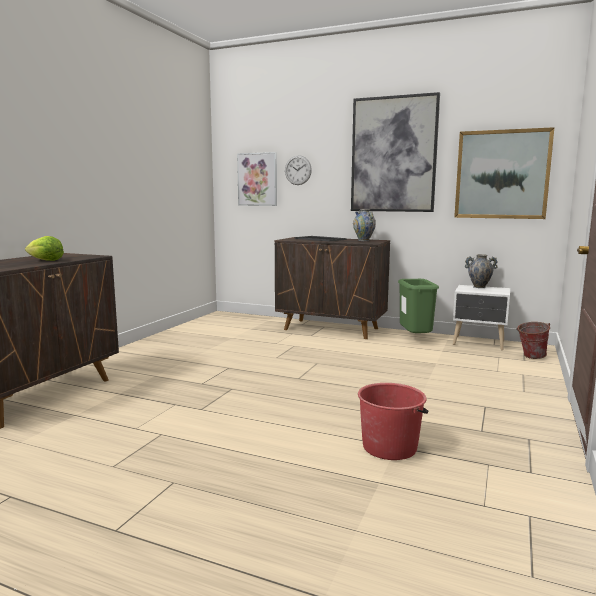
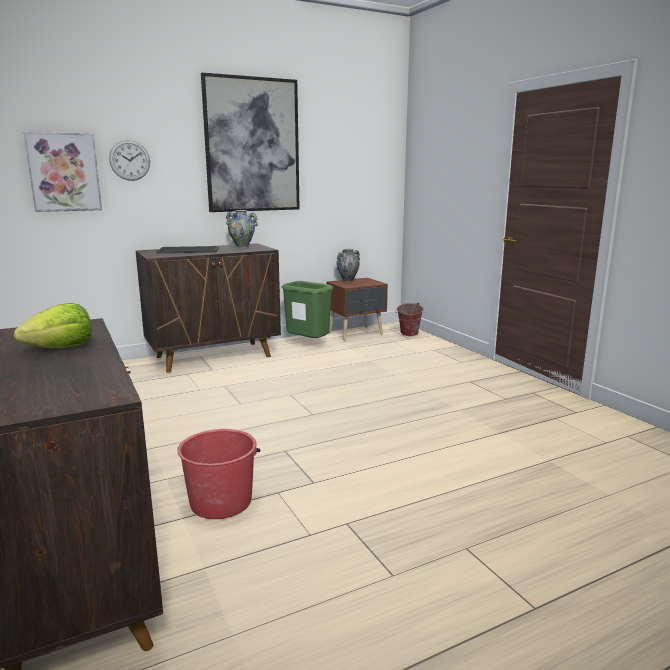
camera: 50 degrees left, 5 degrees up
red bucket [358,383,428,460] -> red bucket moved to [177,429,260,519]
white nightstand [453,285,510,350] -> brown nightstand [327,278,388,341]
picture [454,127,555,219] -> none

